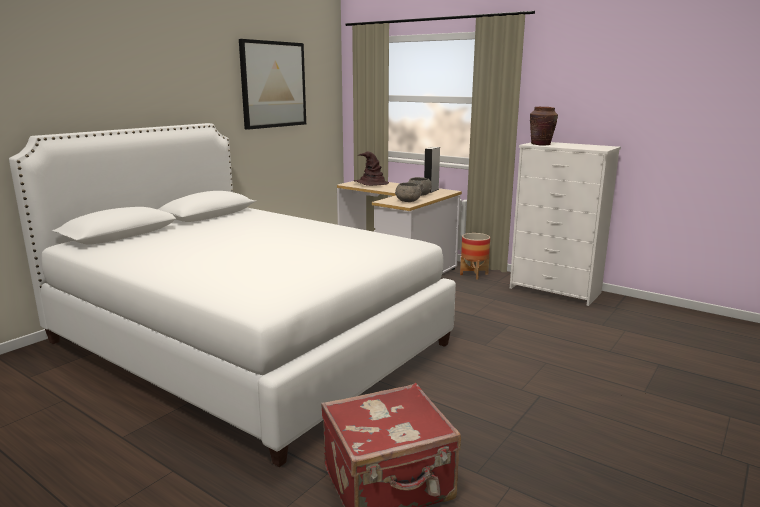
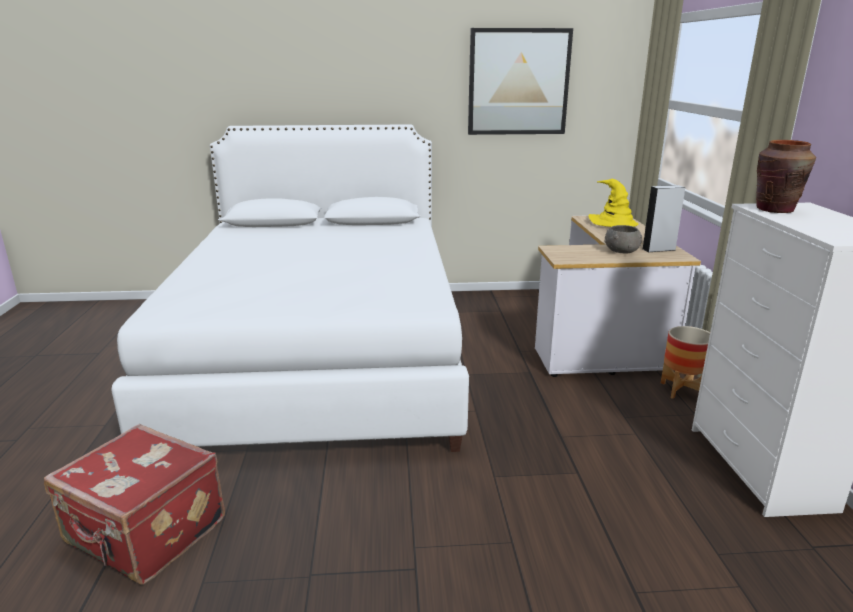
camera: 50 degrees right, 5 degrees up
brown hat [354,151,389,186] -> yellow hat [589,179,638,227]
grey bowl [395,183,422,202] -> none

